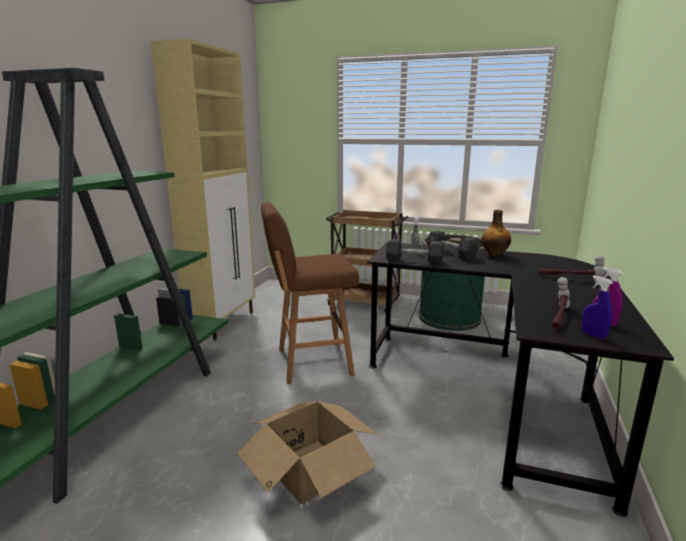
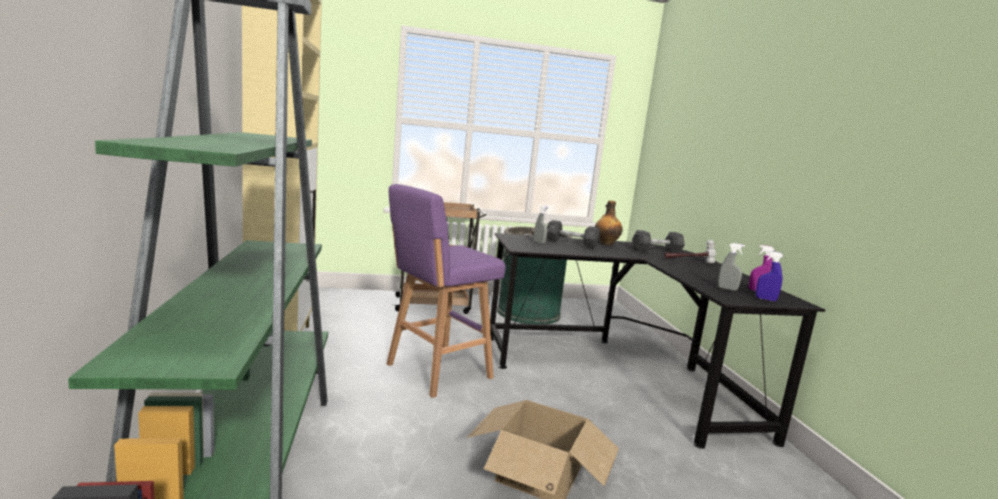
camera: 30 degrees left, 5 degrees down
brown stool [261,202,359,384] -> purple stool [386,184,506,398]
grey dumbbell [386,239,443,265] -> grey dumbbell moved to [632,230,685,253]
hammer [552,277,570,329] -> grey spray bottle [718,243,745,291]

